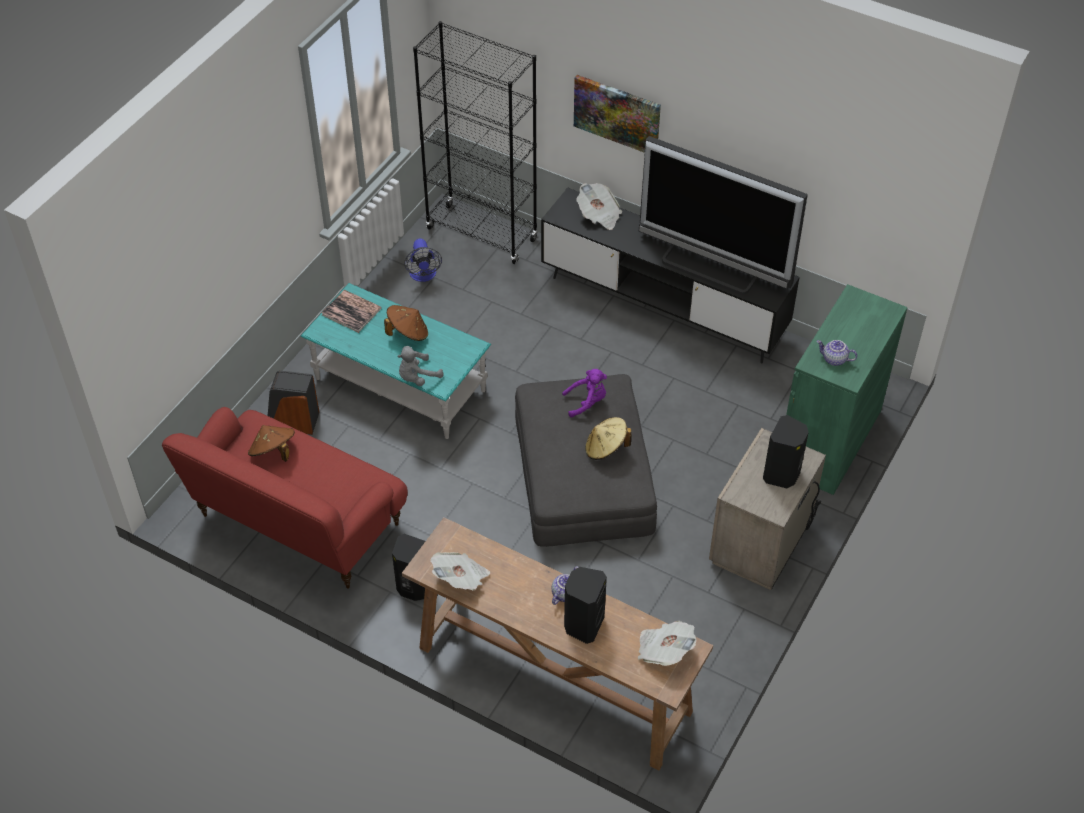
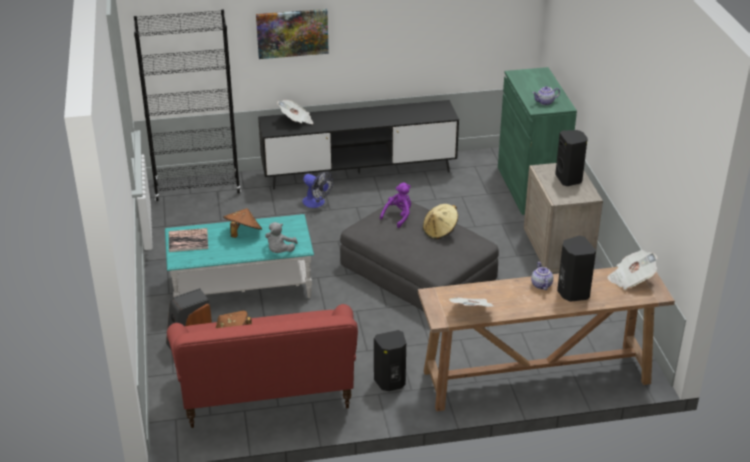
camera: 40 degrees left, 15 degrees down
fan [404,238,442,282] -> fan moved to [302,172,333,208]
television [639,136,808,295] -> none

